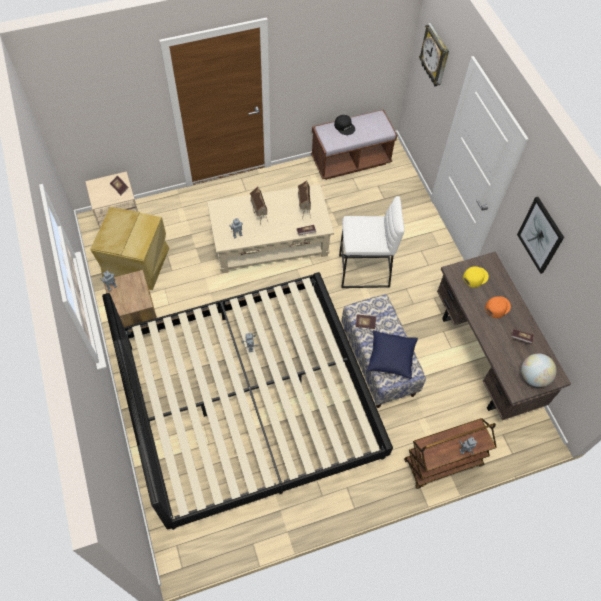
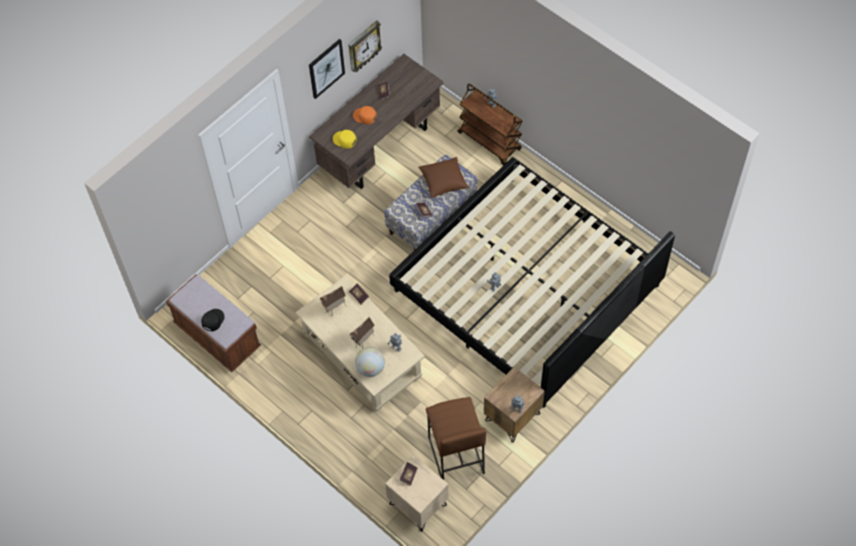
camera: 115 degrees left, 0 degrees up
beige storage box [91,207,169,290] -> brown stool [426,397,486,480]
white stool [339,196,404,288] -> none
blue pillow [366,330,418,379] -> brown pillow [418,157,469,199]
wall clock [419,23,449,86] -> wall clock moved to [348,20,382,73]
globe [521,354,557,387] -> globe moved to [355,347,385,377]

